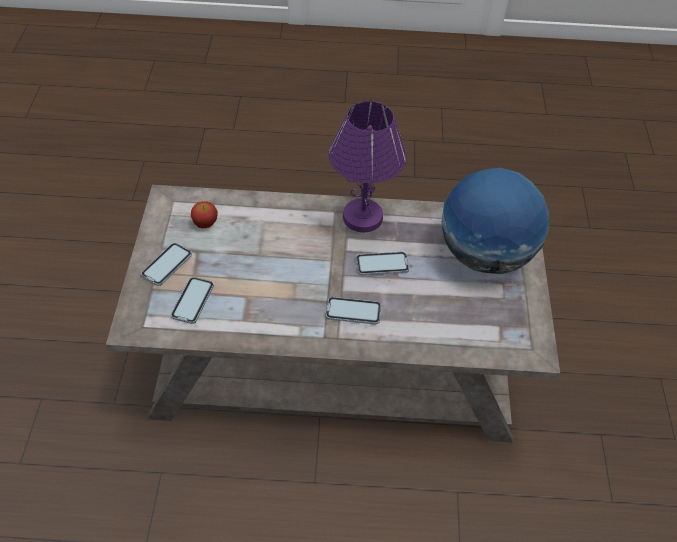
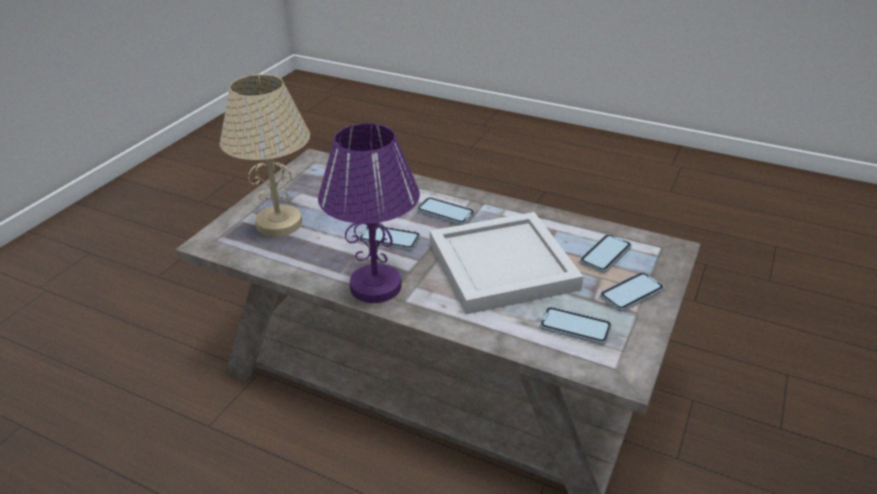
camera: 155 degrees left, 15 degrees down
apple [191,201,218,228] -> phone [540,307,612,345]
globe [442,168,549,274] -> beige table lamp [220,74,310,237]
none -> white tray [430,212,583,314]

